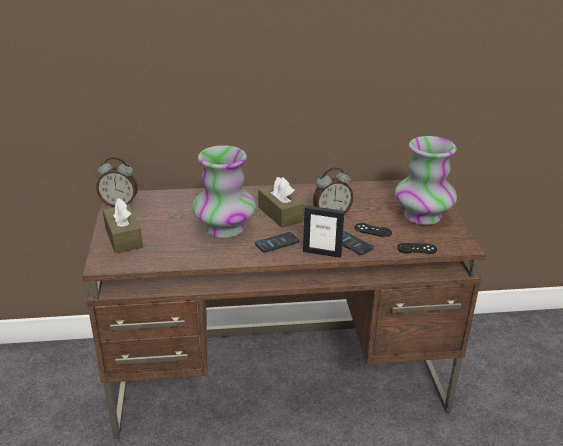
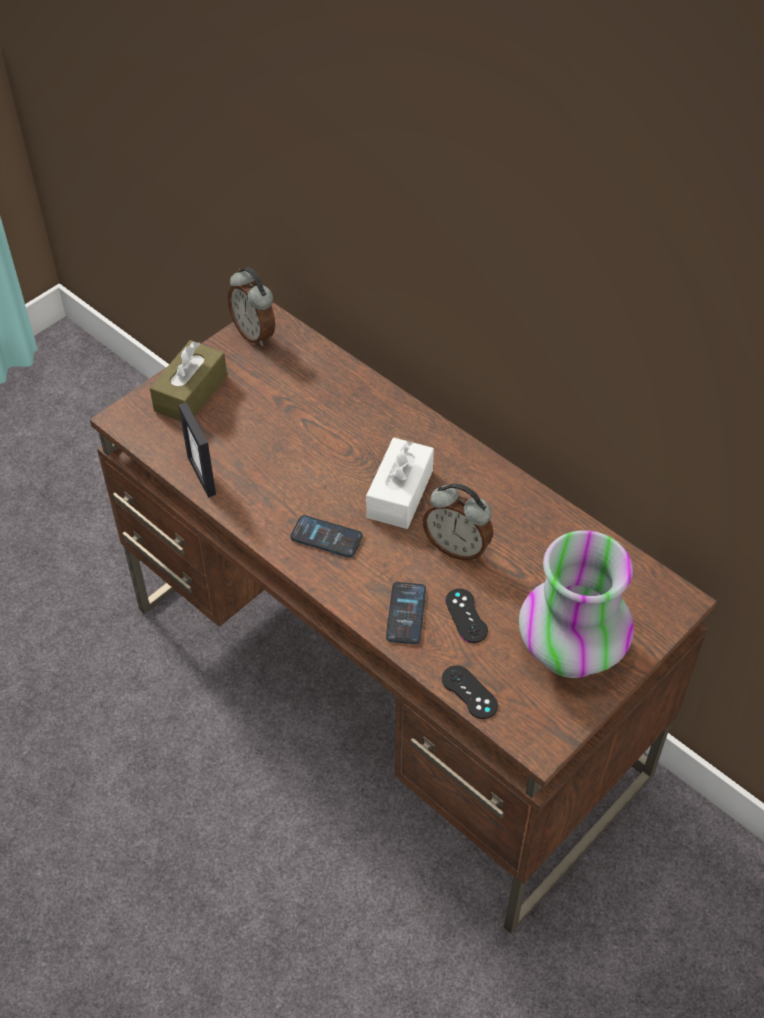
camera: 50 degrees right, 20 degrees up
vase [192,145,256,238] -> none
brown tissue box [258,177,304,228] -> white tissue box [366,438,434,529]
picture frame [303,205,344,258] -> picture frame moved to [179,402,216,498]

